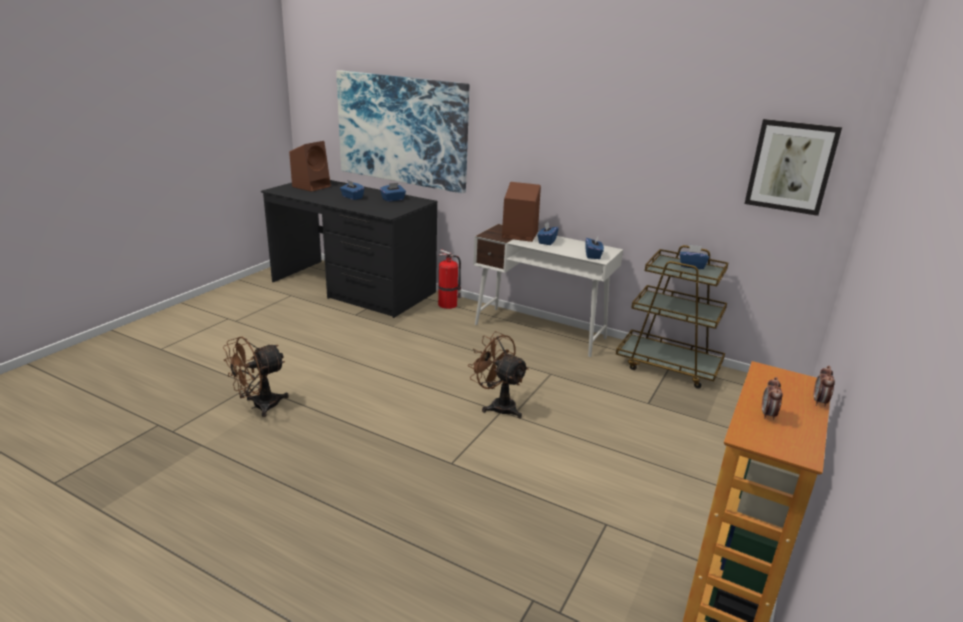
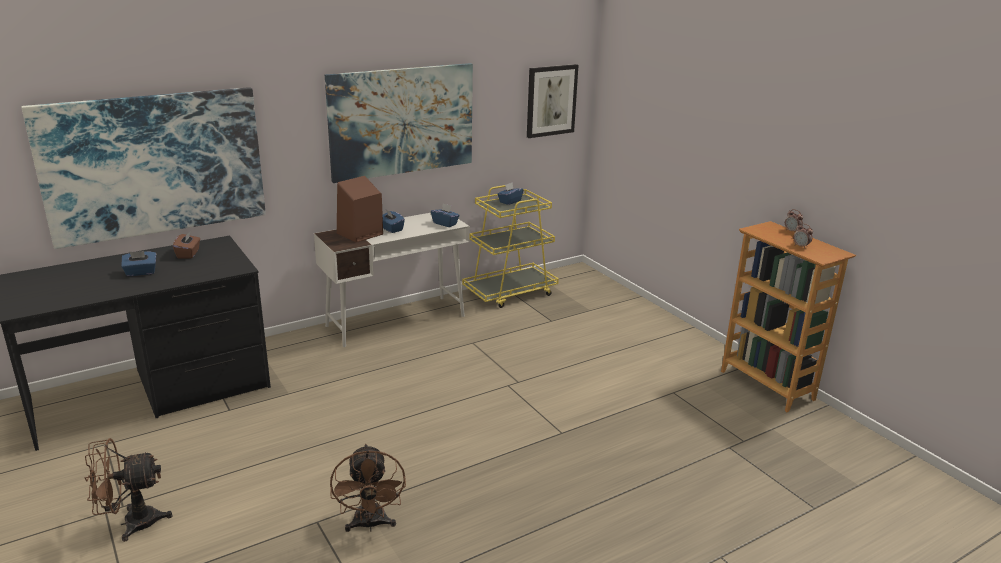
camera: 60 degrees left, 0 degrees up
brown speaker [289,141,331,192] -> none
blue tissue box [380,183,406,202] -> brown tissue box [173,231,200,258]
fire extinguisher [438,249,462,309] -> none
brown fan [468,331,529,418] -> brown fan moved to [85,438,173,542]
brown cart [616,245,728,389] -> yellow cart [462,185,559,308]
none -> picture [325,63,473,183]

